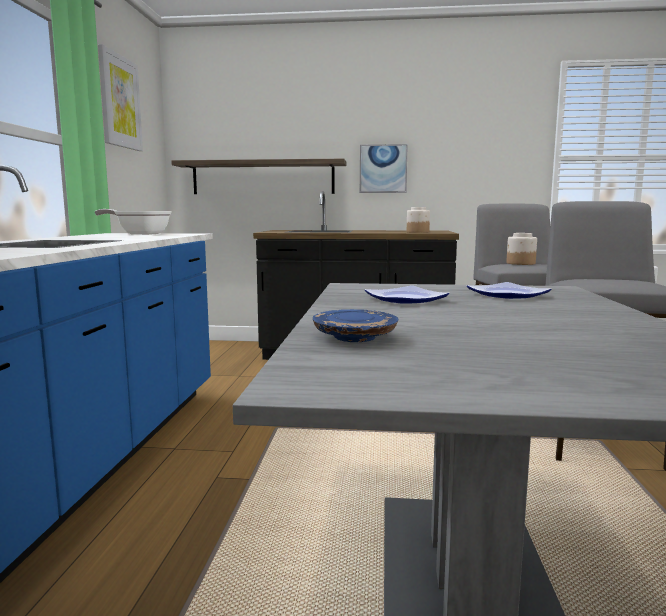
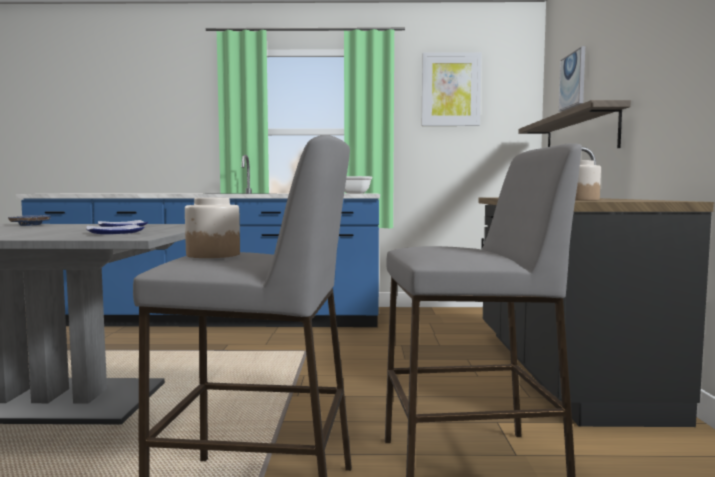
camera: 85 degrees right, 5 degrees down
picture [360,144,408,193] -> picture moved to [559,46,585,112]
jar [506,233,537,265] -> jar moved to [185,198,240,258]

